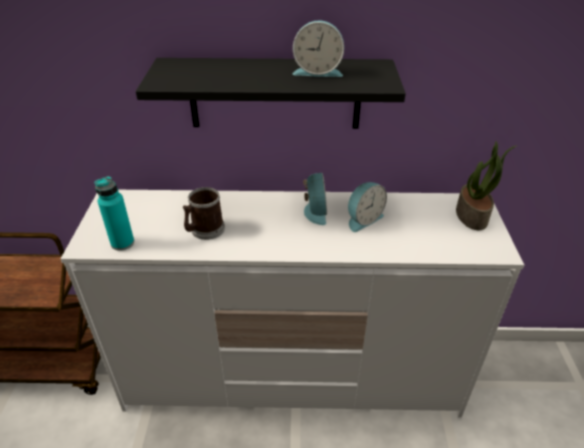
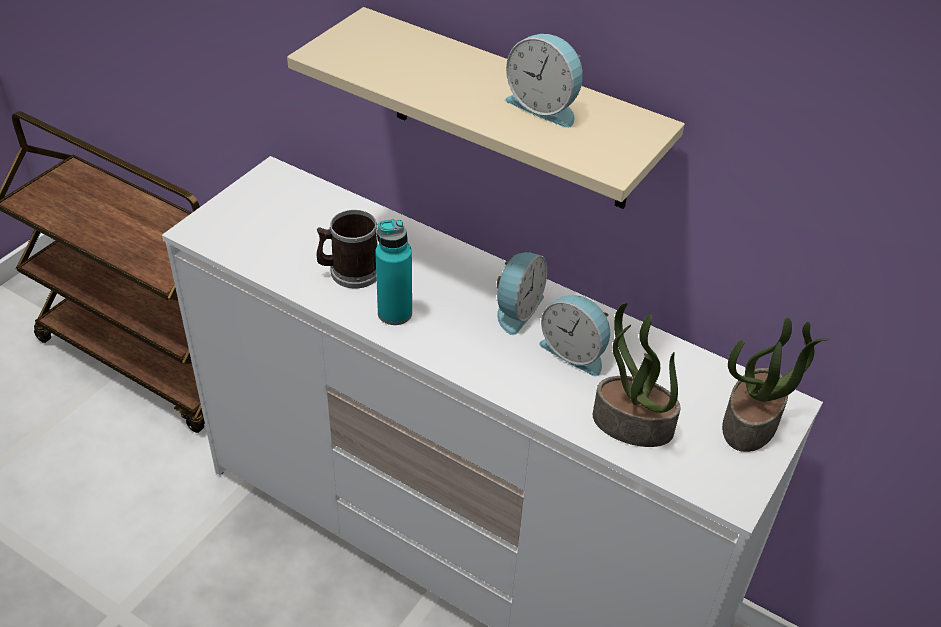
camera: 30 degrees right, 5 degrees up
turquoise bottle [94,176,134,251] -> turquoise bottle moved to [375,219,412,325]
black shelf [136,58,406,129] -> beige shelf [287,7,685,209]
alarm clock [348,182,387,232] -> alarm clock turned 45 degrees clockwise [539,295,610,376]
none -> potted plant [593,303,681,447]

